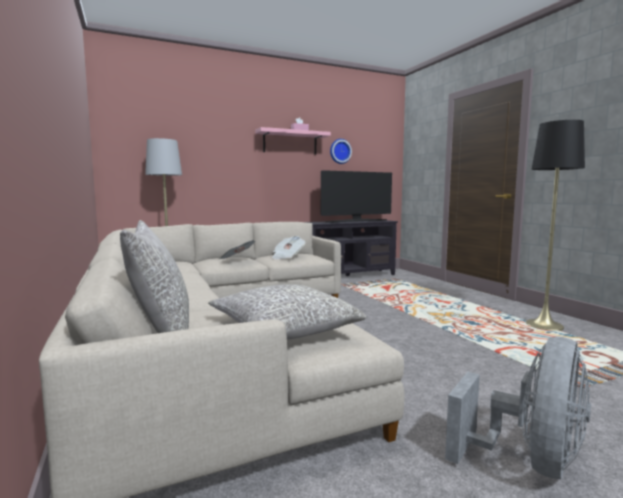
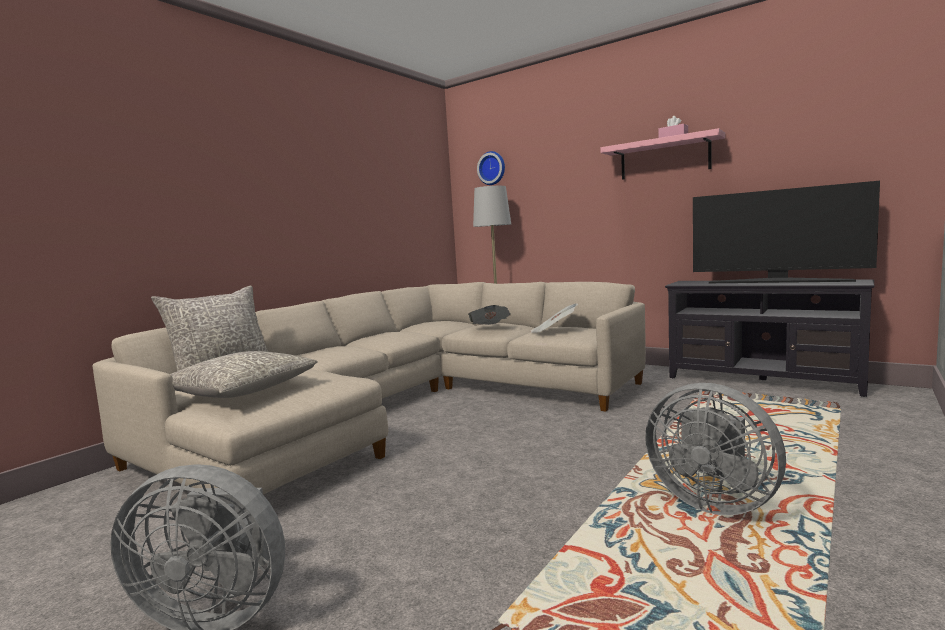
camera: 60 degrees right, 0 degrees up
wall clock [330,139,352,164] -> wall clock moved to [477,151,505,185]
black floor lamp [526,120,585,331] -> none
none -> grey fan [645,383,786,516]

